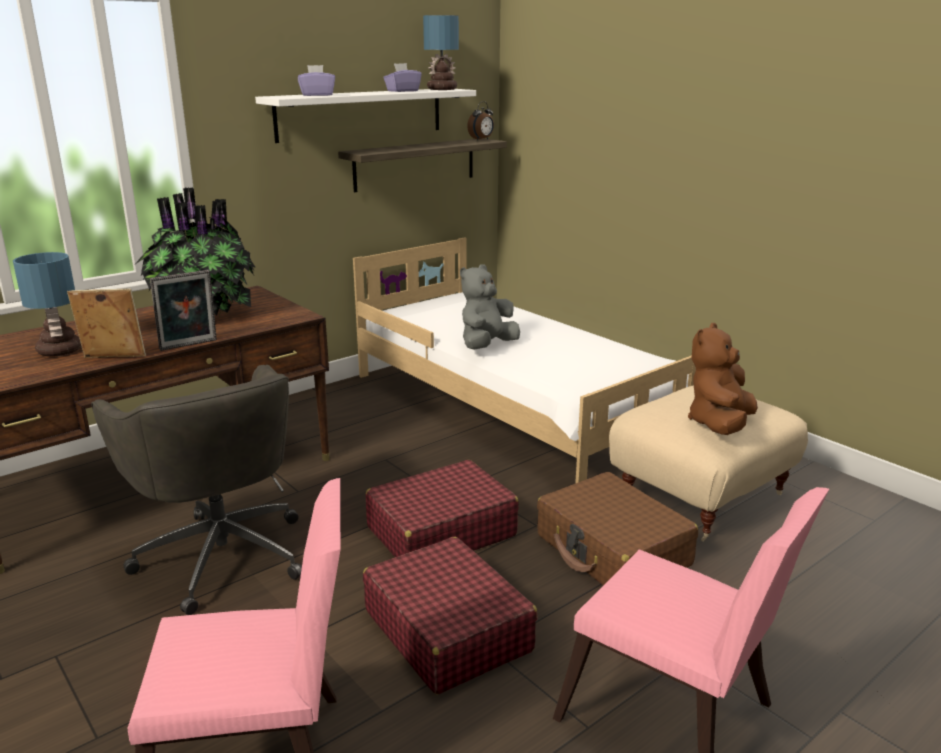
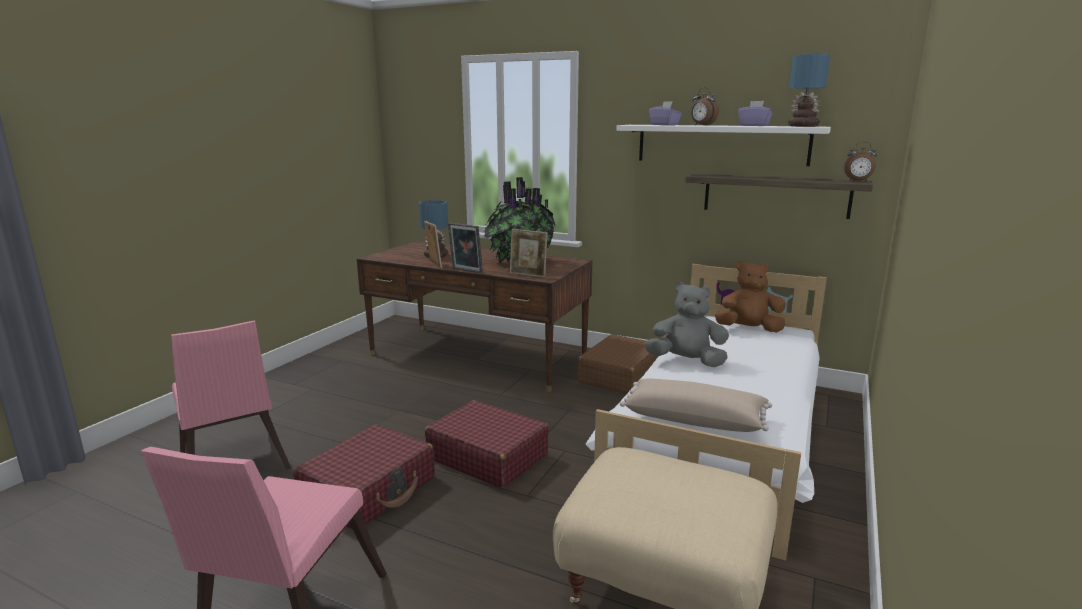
camera: 65 degrees right, 5 degrees down
grey office chair [91,365,302,615] -> none
brown suitcase [537,472,698,585] -> brown suitcase moved to [578,334,658,394]
brown plush toy [688,323,758,435] -> brown plush toy moved to [715,261,786,333]
none -> picture frame [510,229,548,278]
none -> beige pillow [620,379,772,432]
none -> alarm clock [691,87,719,125]

